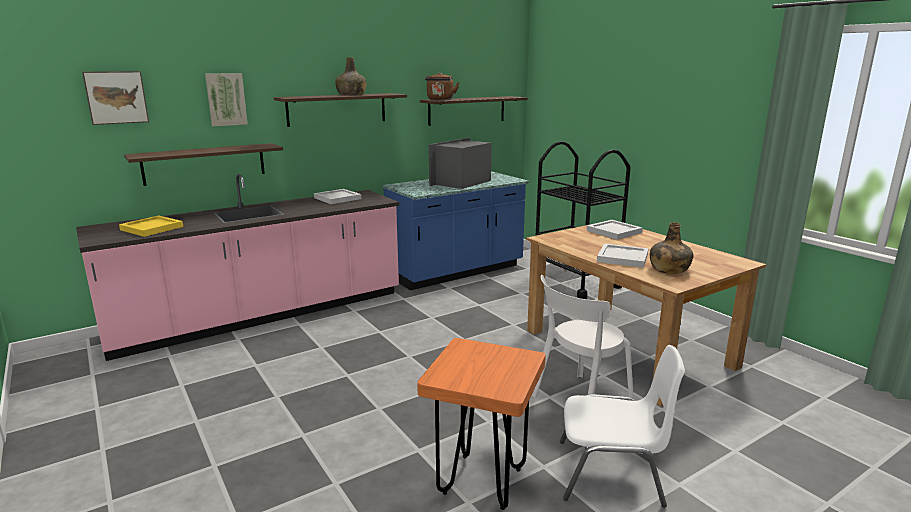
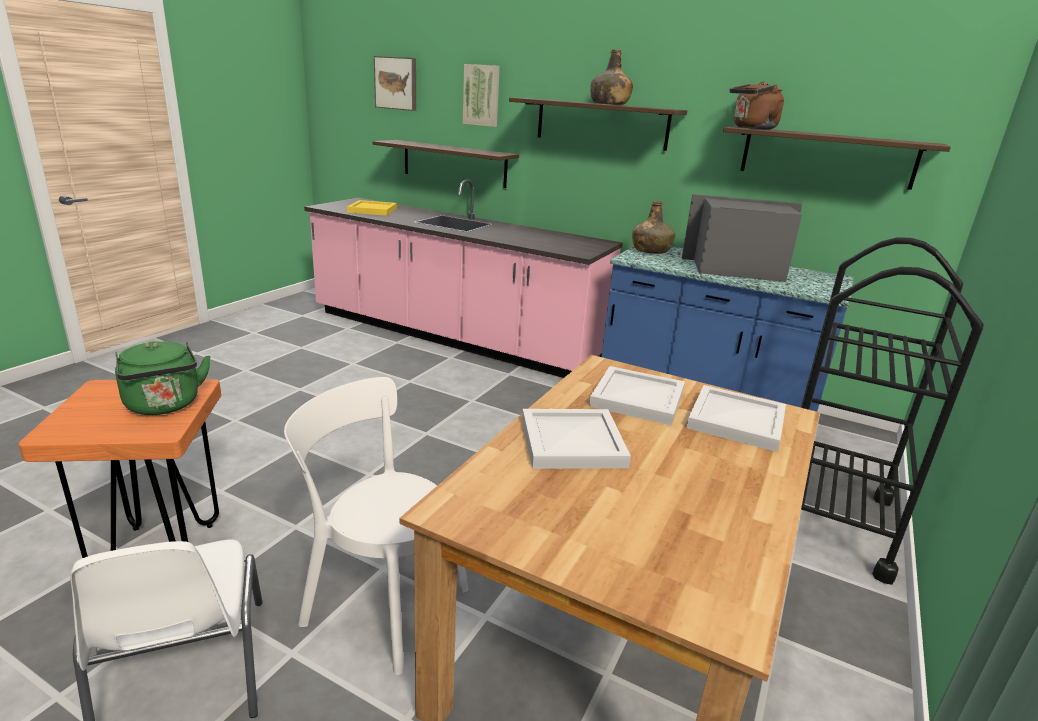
camera: 60 degrees right, 5 degrees up
white tray [314,189,361,204] -> white tray moved to [589,366,685,425]
green bottle [650,222,694,274] -> green bottle moved to [632,201,675,254]
none -> green kettle [115,341,211,415]

